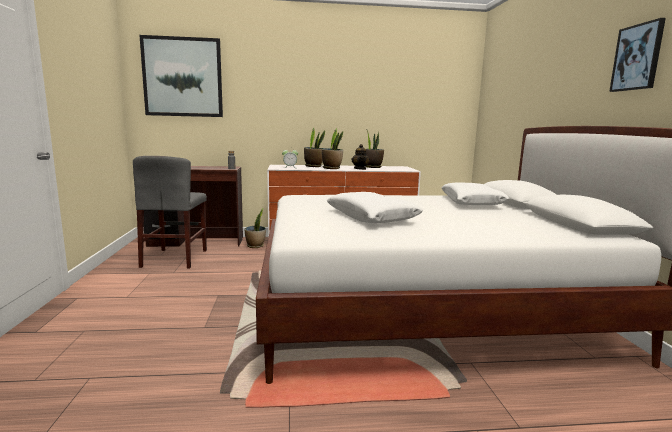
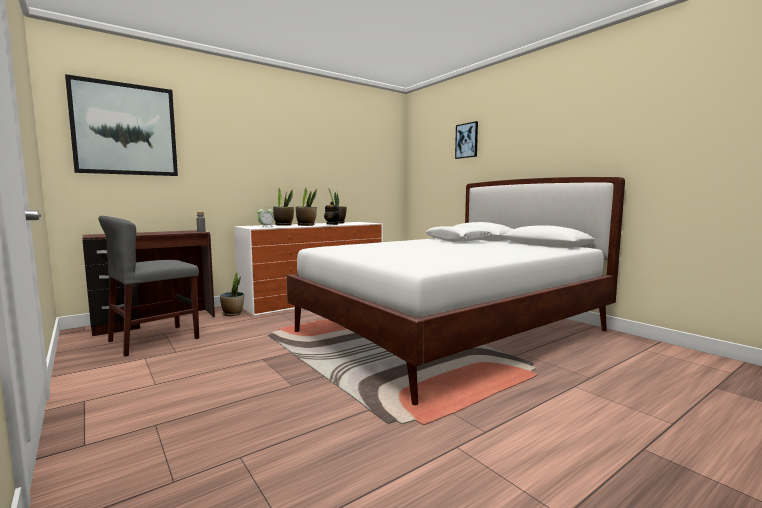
camera: 30 degrees left, 5 degrees down
grey chair [133,156,207,268] -> grey chair turned 75 degrees clockwise [98,216,199,357]
white pillow [327,192,423,223] -> none
picture [609,18,666,92] -> picture moved to [455,121,478,159]

